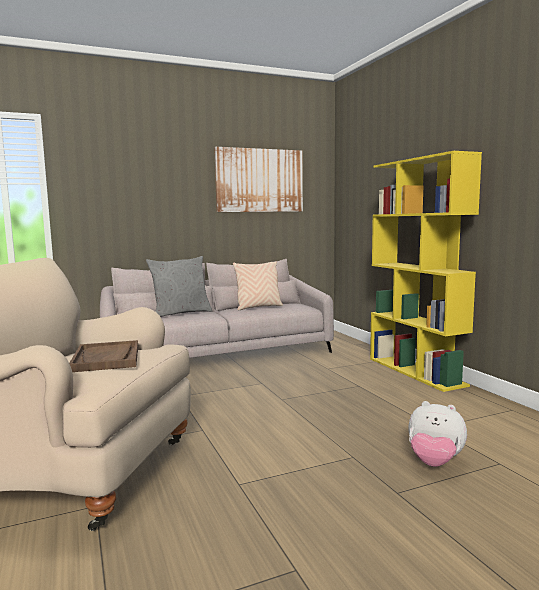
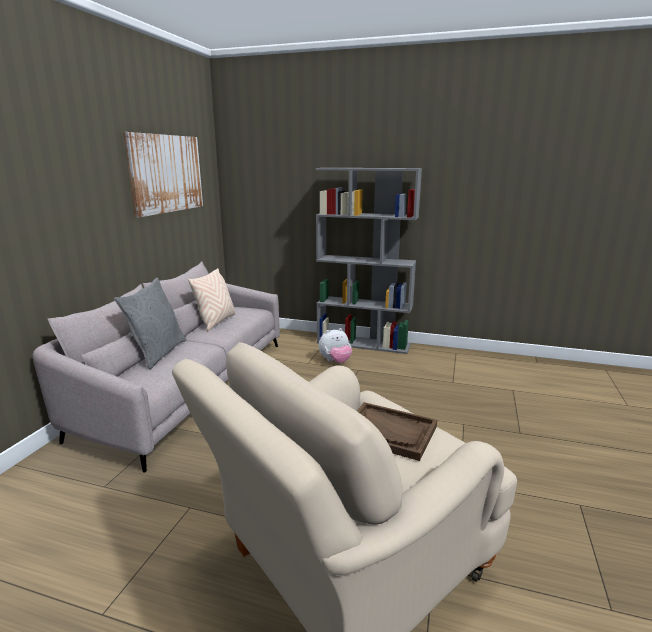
camera: 50 degrees left, 10 degrees up
yellow bookcase [370,151,482,392] -> grey bookcase [316,168,422,354]
plush toy [408,401,467,467] -> plush toy moved to [319,328,352,363]

